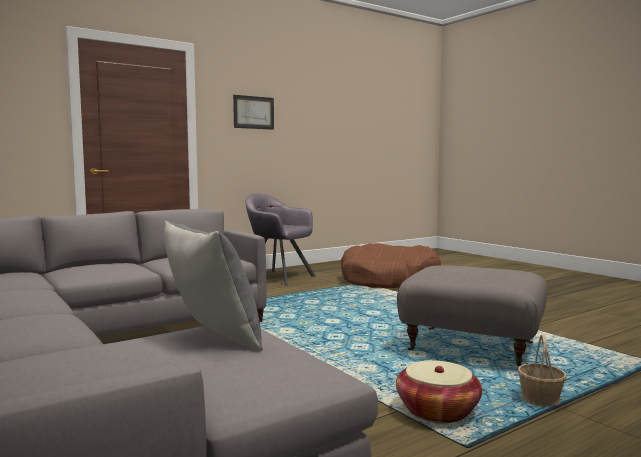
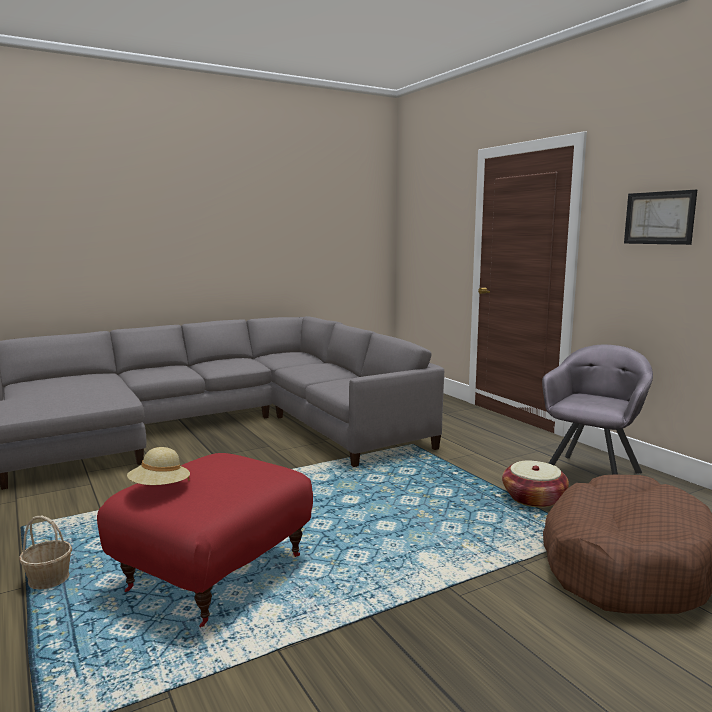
camera: 95 degrees right, 5 degrees up
grey pillow [164,220,263,351] -> none
basket [396,360,482,423] -> basket moved to [502,461,569,508]
grey ottoman [397,266,547,367] -> red ottoman [97,453,313,627]
none -> beige hat [127,447,190,485]

